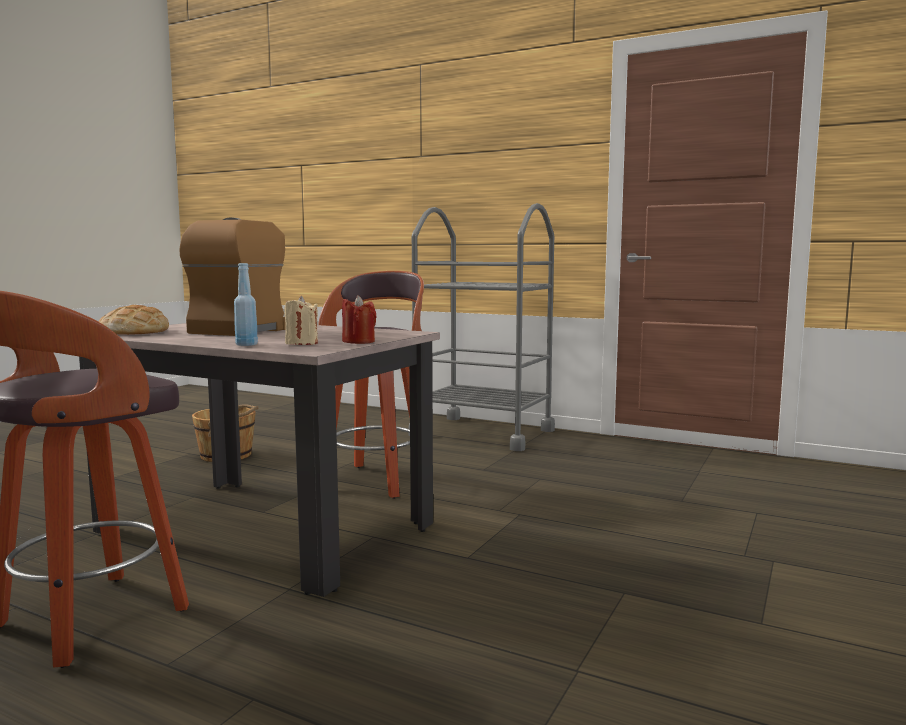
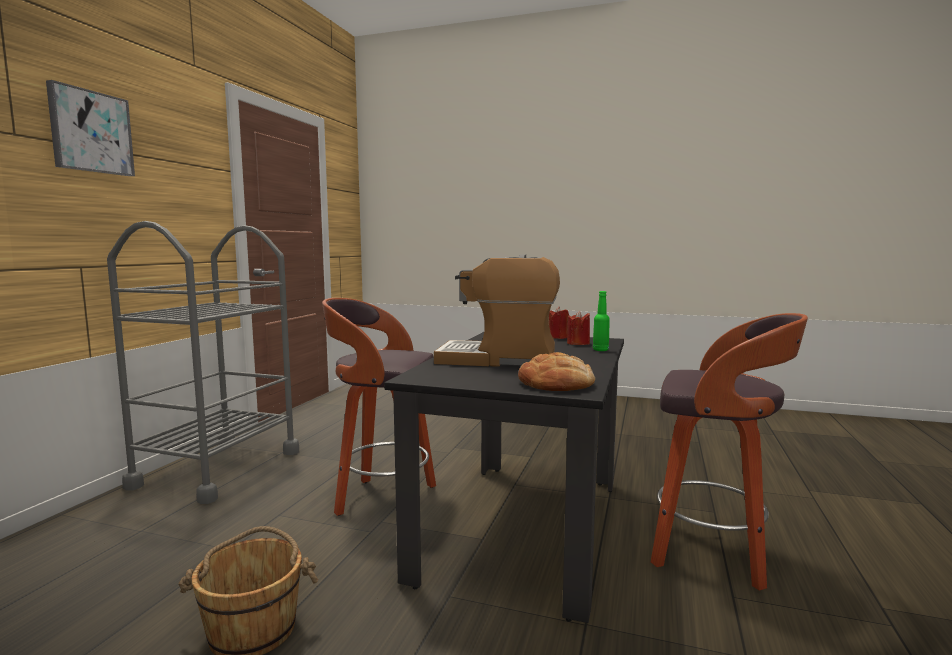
camera: 100 degrees left, 0 degrees up
beige dining table [79,323,440,597] -> black dining table [384,332,624,623]
blue bottle [234,263,258,346] -> green bottle [593,291,610,351]
beige candle [284,296,318,345] -> red candle [567,311,590,345]
none -> picture [46,80,135,176]

